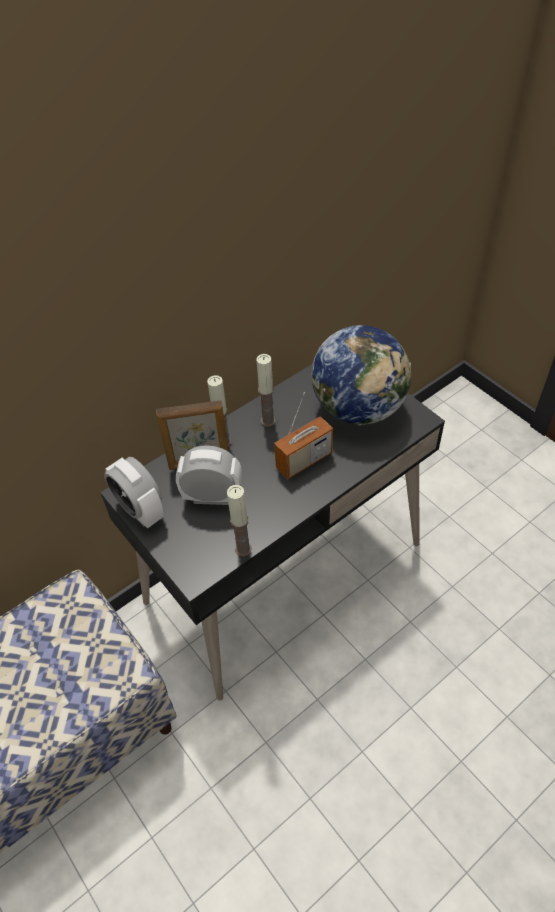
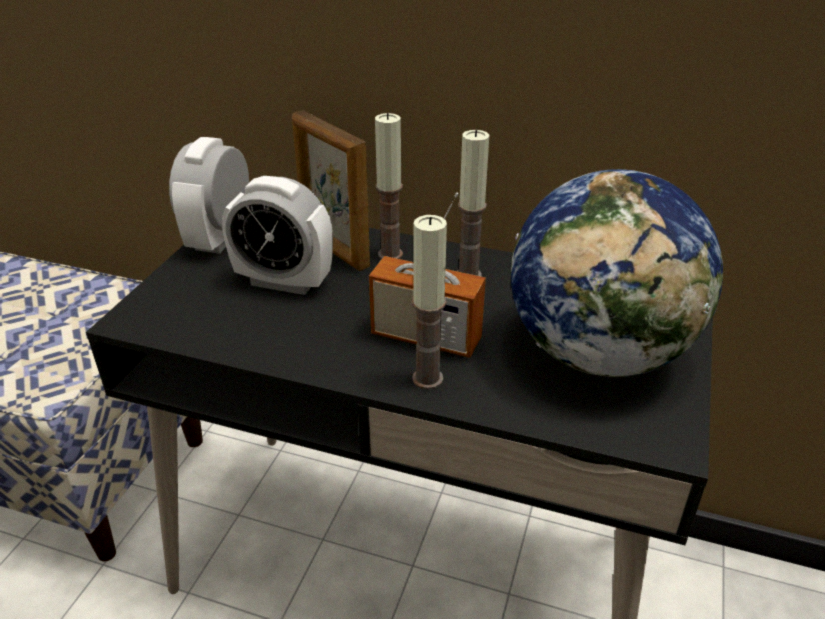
camera: 55 degrees right, 15 degrees down
alarm clock [176,445,242,505] -> alarm clock turned 135 degrees clockwise [222,176,333,295]
candle [227,485,252,557] -> candle moved to [412,215,447,390]

